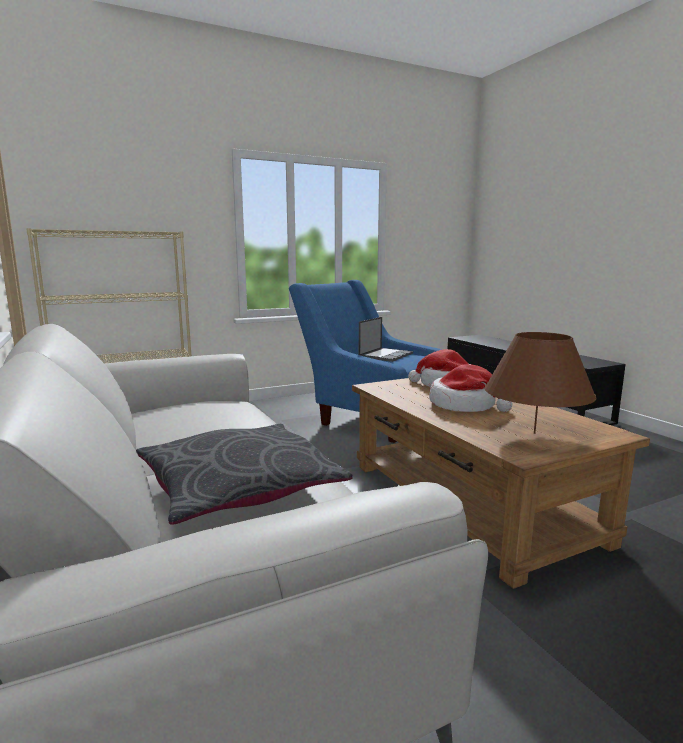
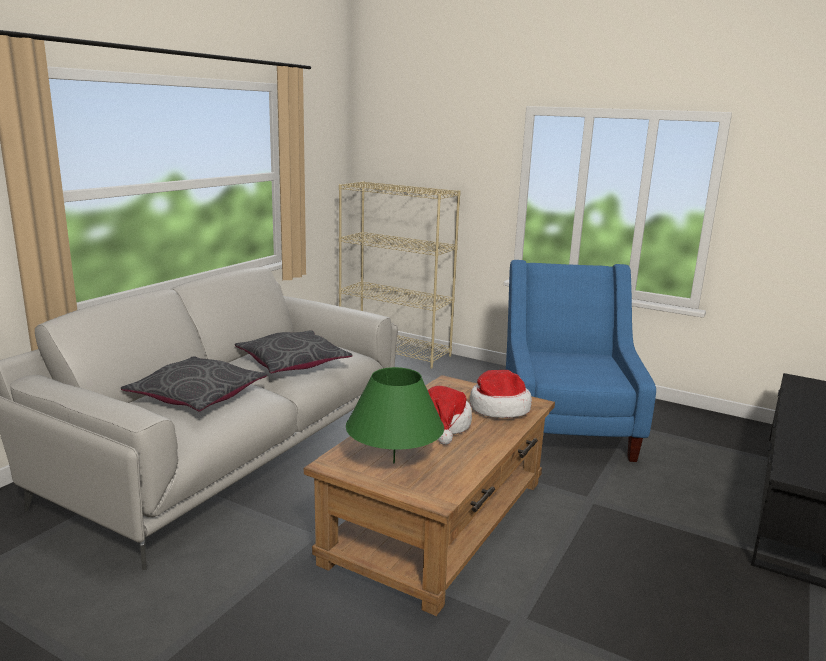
camera: 55 degrees right, 5 degrees up
laptop [359,317,413,362] -> none
brown table lamp [484,332,597,434] -> green table lamp [346,367,444,463]
none -> grey pillow [235,330,353,373]

